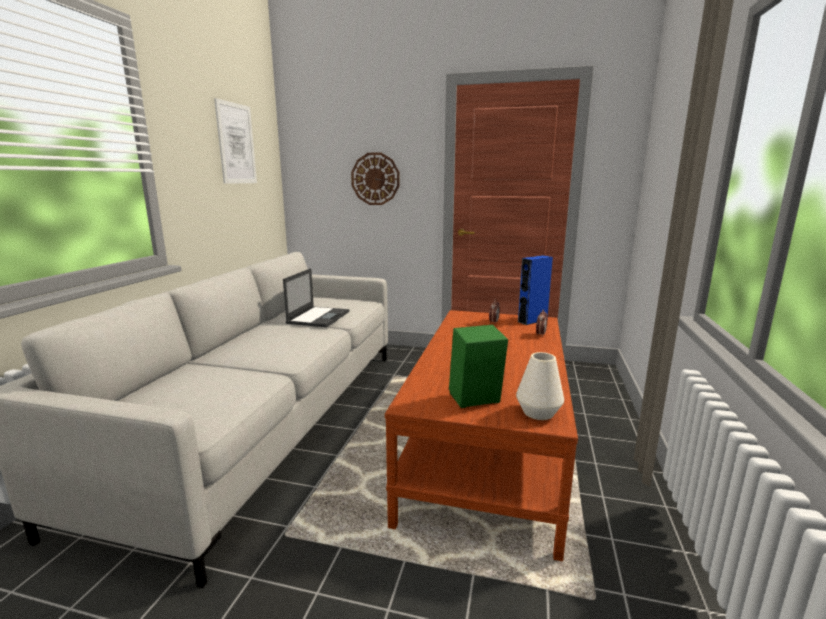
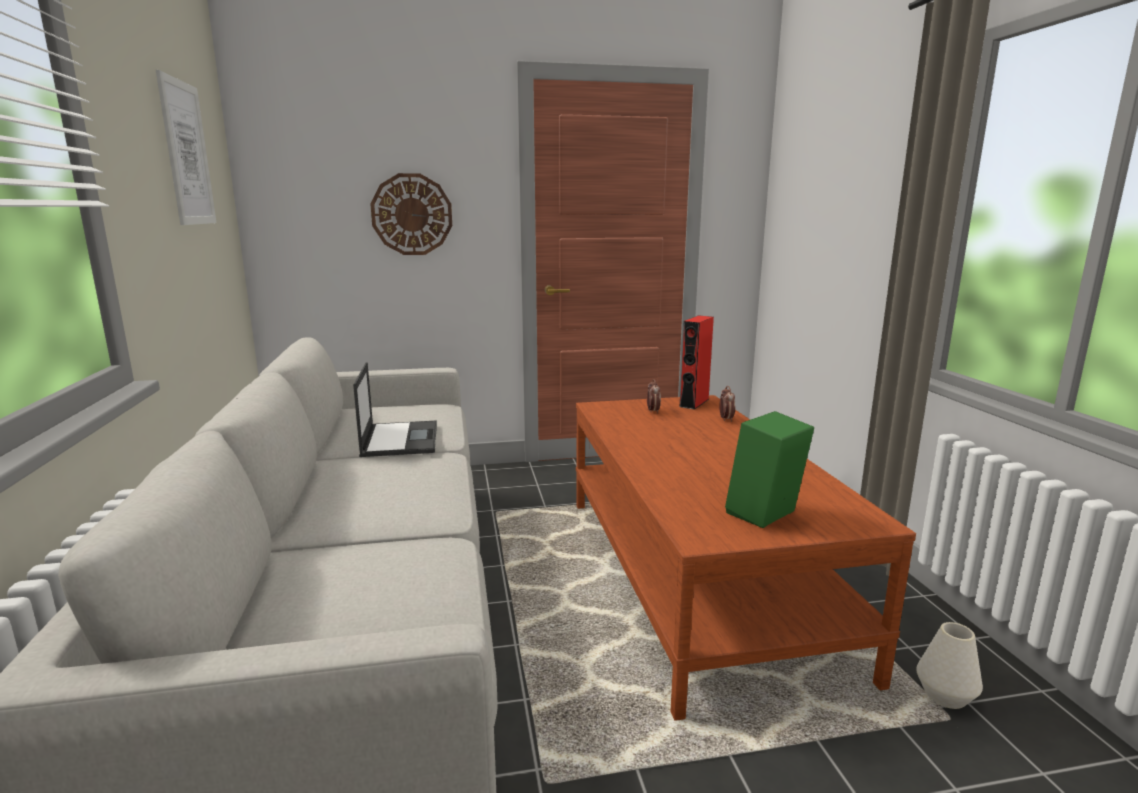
camera: 25 degrees left, 0 degrees up
white vase [516,352,564,420] -> white vase moved to [916,622,983,709]
blue speaker [518,255,553,325] -> red speaker [679,315,714,409]

